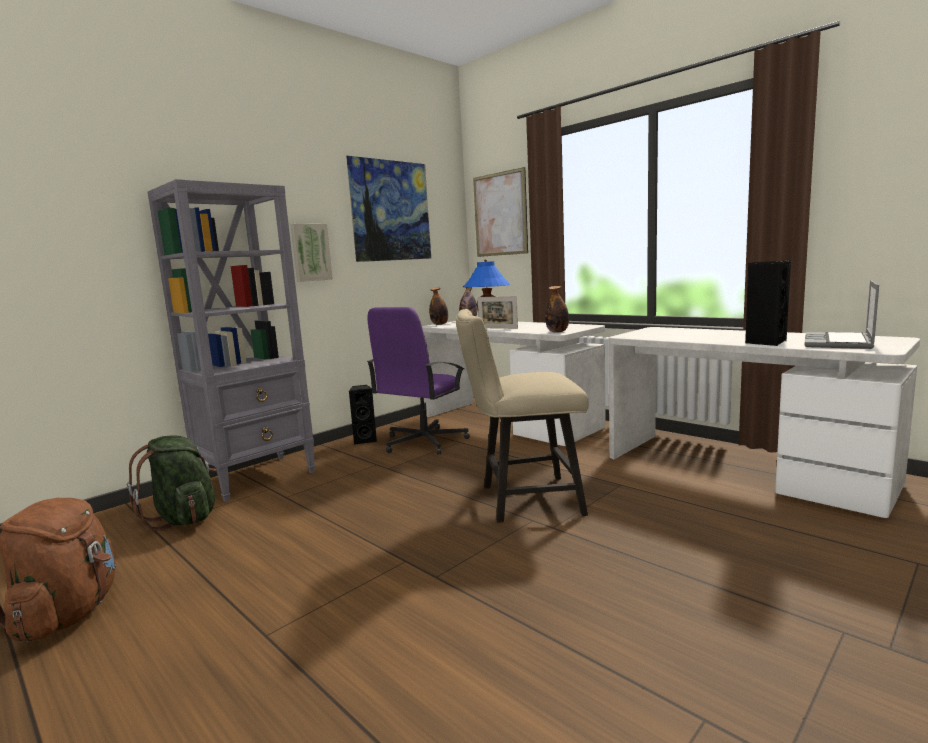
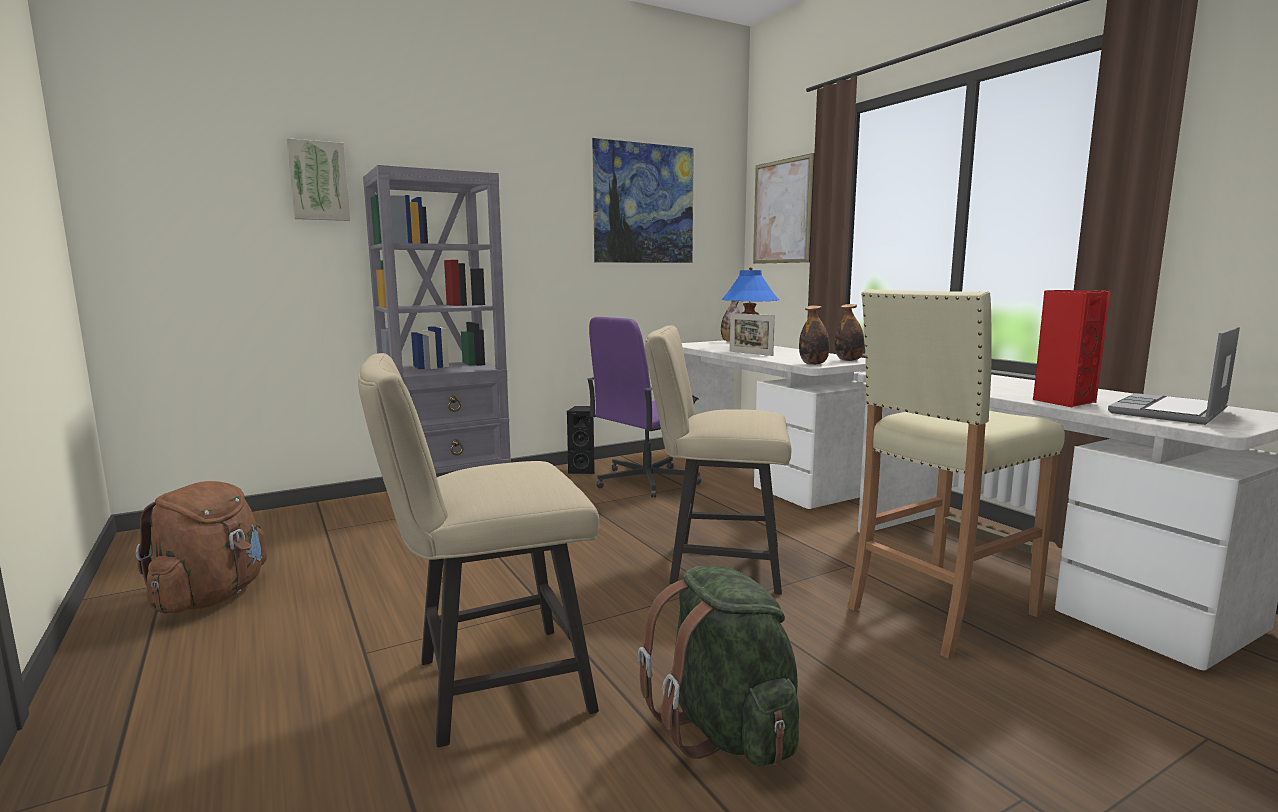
camera: 15 degrees right, 0 degrees up
green backpack [127,435,217,531] -> green backpack moved to [638,565,799,766]
picture [290,224,333,282] -> picture moved to [287,138,350,221]
bottle [429,287,448,325] -> bottle moved to [835,304,865,361]
black speaker [745,261,791,346] -> red speaker [1032,290,1111,408]
none -> beige chair [358,353,599,747]
none -> beige stool [848,289,1065,659]

